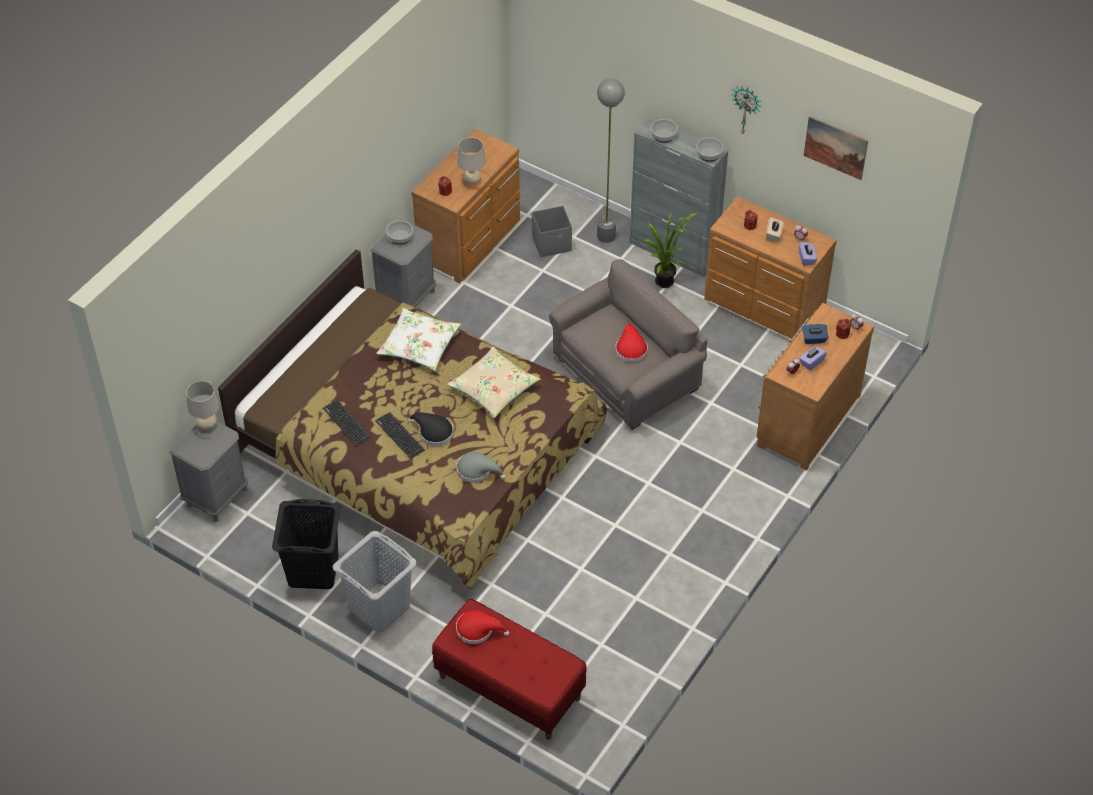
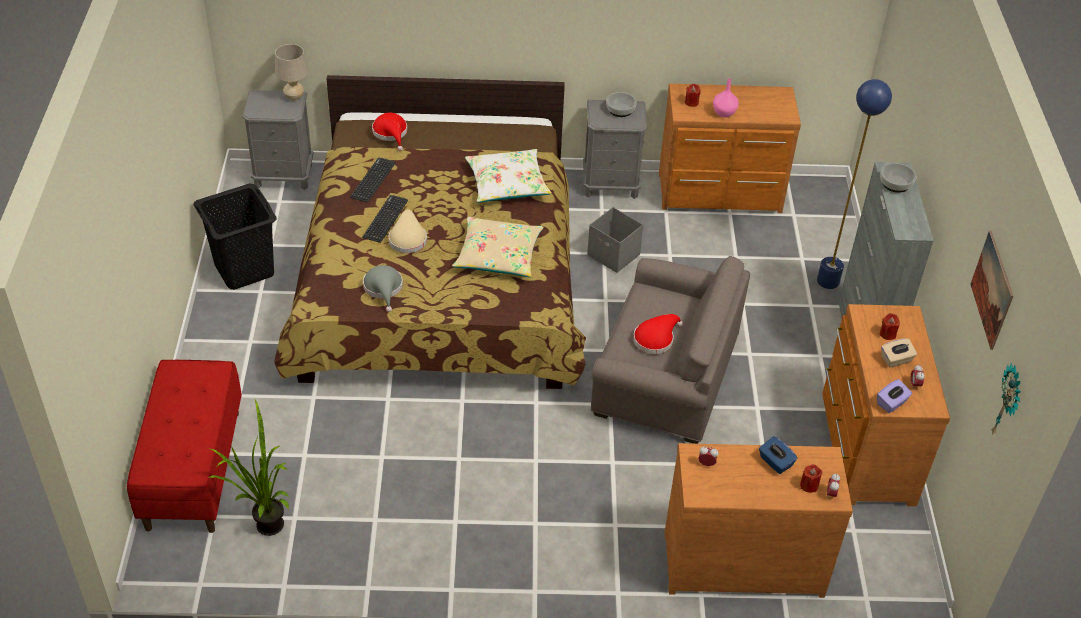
camera: 55 degrees right, 5 degrees down
grey laundry basket [333,531,417,633] -> none
black hat [408,412,453,446] -> beige hat [389,209,427,253]
red hat [456,610,509,644] -> red hat moved to [372,113,407,151]
beige table lamp [457,137,486,185] -> pink vase [713,78,739,118]
grey storage box [532,206,572,257] -> grey storage box moved to [587,207,643,273]
grey floor lamp [597,79,625,243] -> blue floor lamp [817,79,892,289]
potted plant [642,201,699,288] -> potted plant moved to [209,399,289,536]
bowl [696,138,724,162] -> none
wall clock [731,86,761,135] -> wall clock moved to [991,363,1021,435]
purple tissue box [799,346,827,371] -> none

